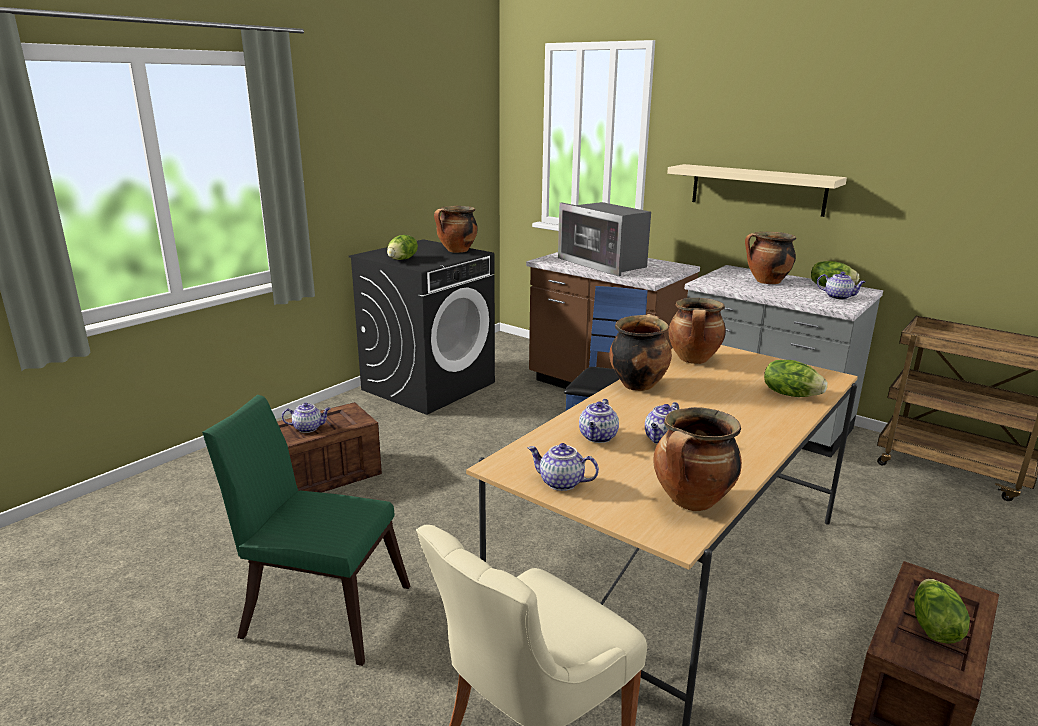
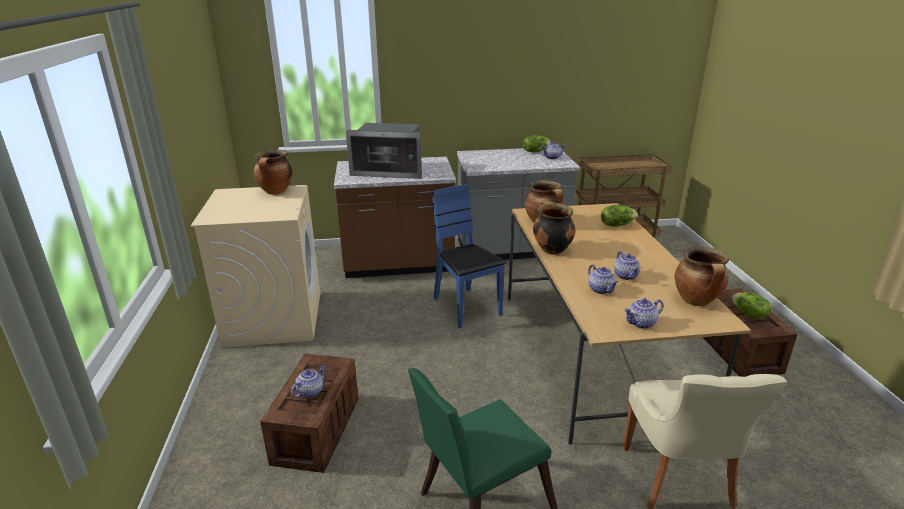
camera: 45 degrees left, 5 degrees up
black washing machine [349,239,495,415] -> beige washing machine [191,185,320,348]
lettuce [387,235,418,260] -> none
beige shelf [667,164,847,217] -> none
cooking pot [745,232,796,284] -> none

